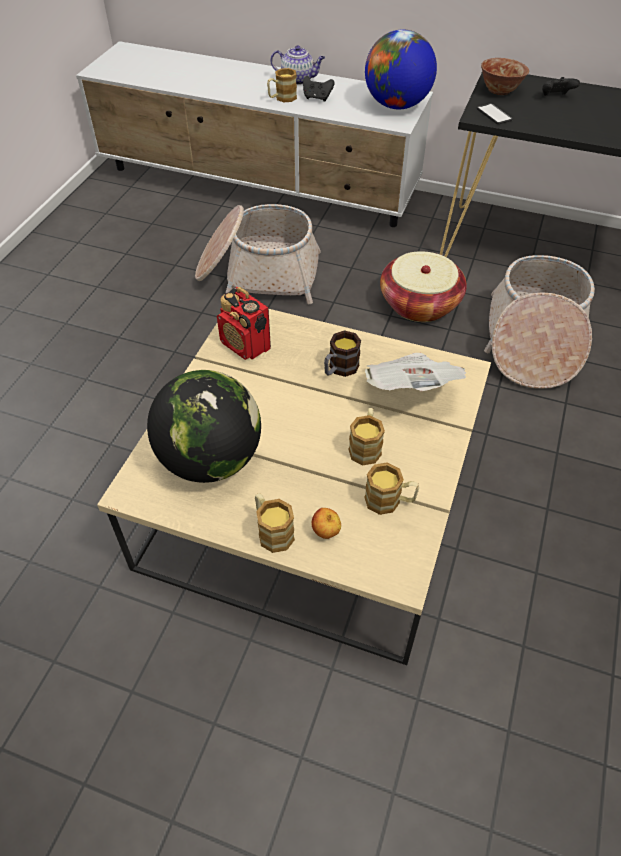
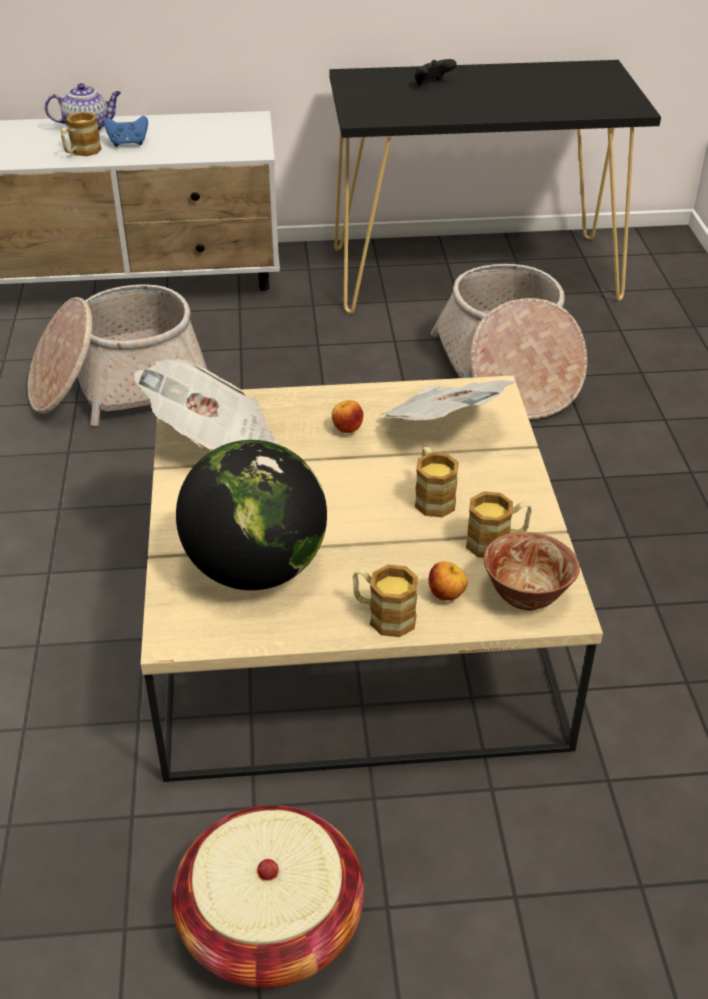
camera: 25 degrees left, 10 degrees down
radio [217,287,271,360] -> newspaper [134,359,278,449]
black game controller [303,76,335,101] -> blue game controller [104,116,148,147]
mug [324,330,361,377] -> apple [332,400,363,433]
globe [365,29,437,109] -> none
basket [380,251,467,322] -> basket moved to [172,805,364,988]
phone [476,103,513,124] -> none
bowl [481,58,529,95] -> bowl moved to [484,532,580,611]

